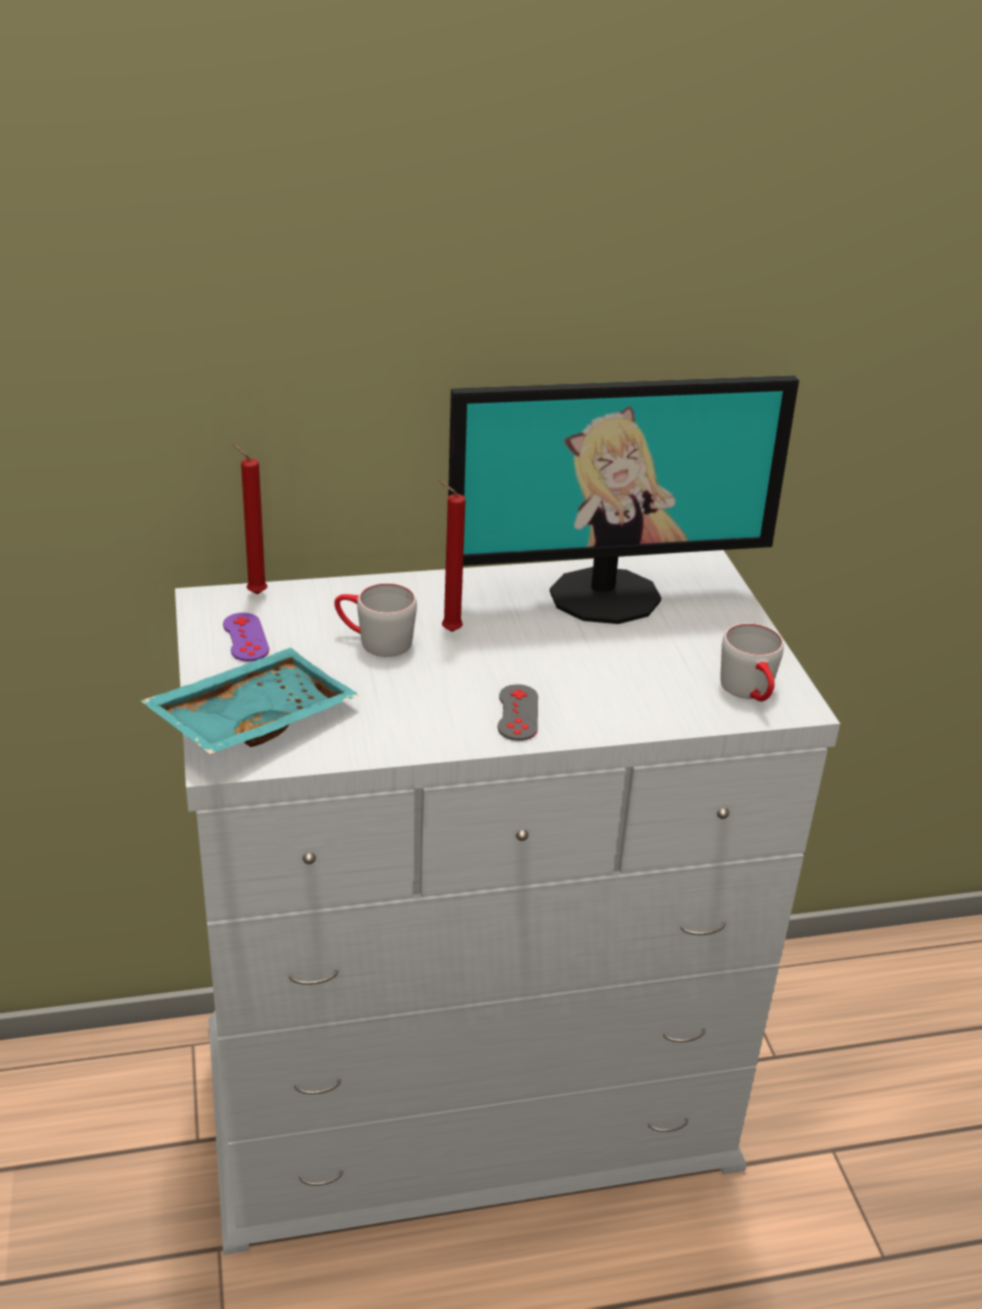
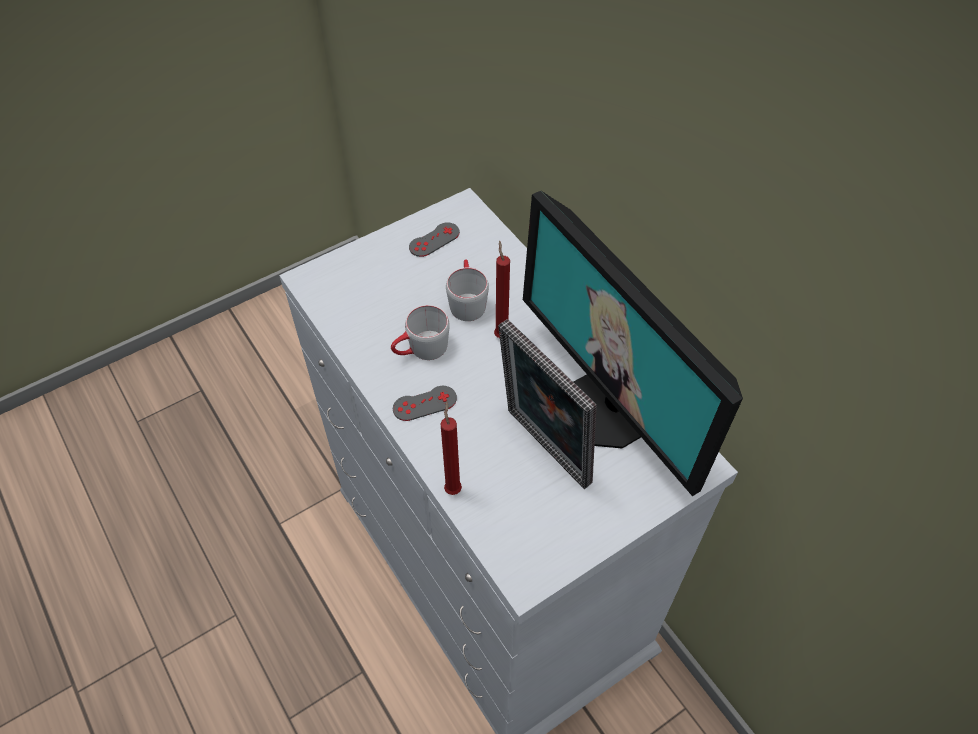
camera: 70 degrees right, 20 degrees up
turquoise tray [141,648,360,754] -> none
purple game controller [223,613,269,662] -> grey game controller [409,222,460,257]
red candle [232,443,267,594] -> red candle moved to [441,401,462,495]
grey mug [720,623,784,701] -> grey mug moved to [391,305,450,360]
none -> picture frame [498,319,597,489]

